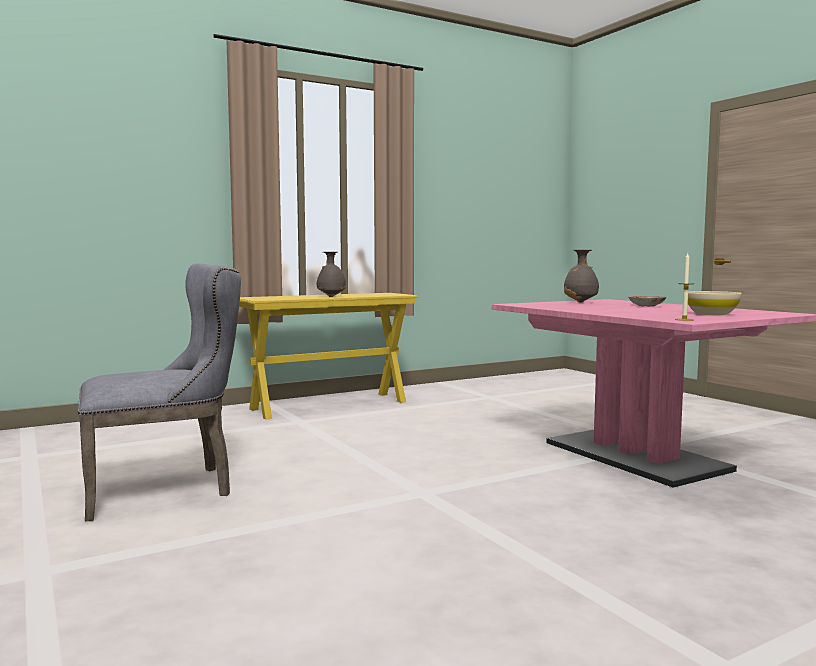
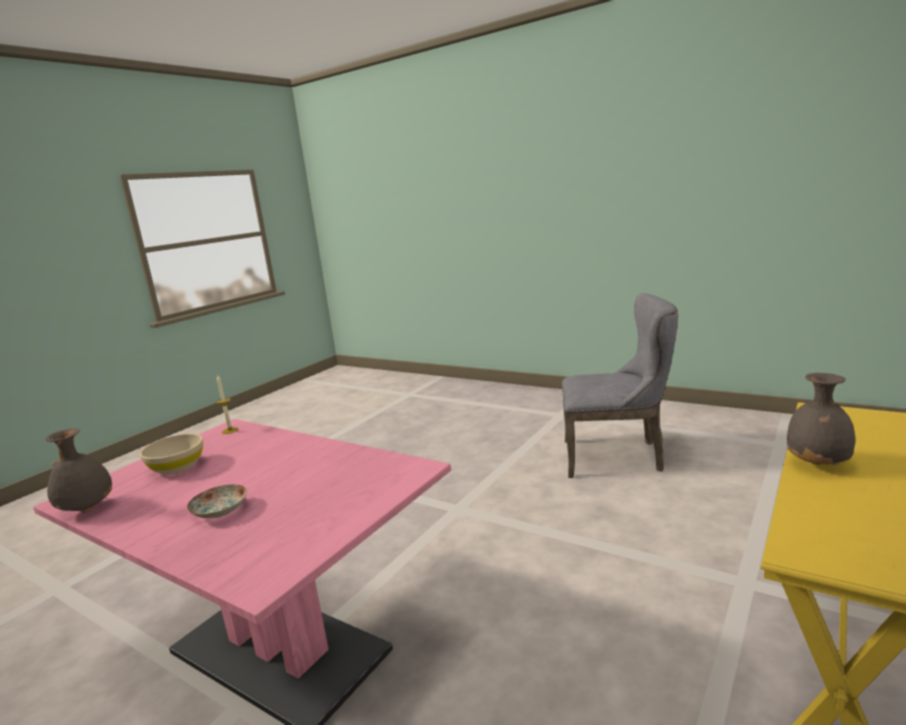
camera: 155 degrees right, 10 degrees up
grey chair [78,263,241,522] -> grey chair turned 120 degrees counterclockwise [561,293,678,478]
grey vase [564,250,599,302] -> grey vase moved to [45,428,112,512]

